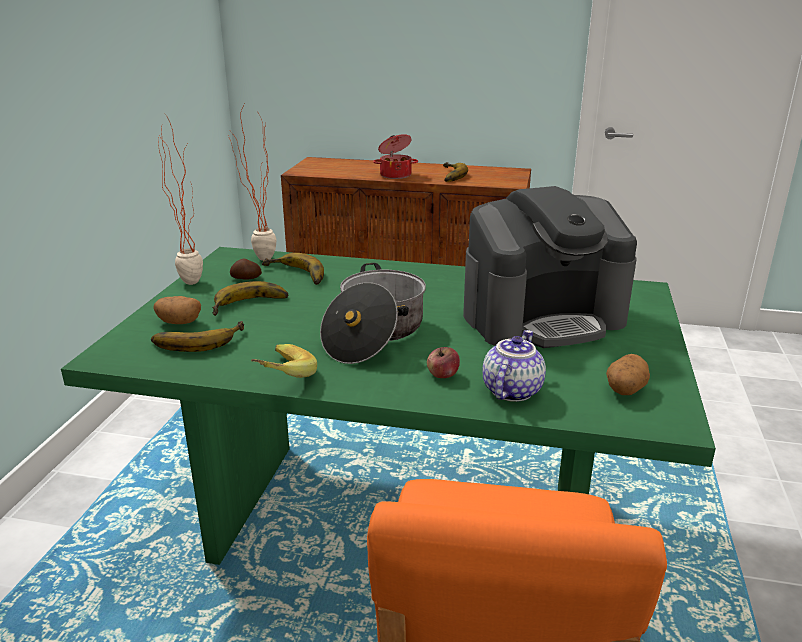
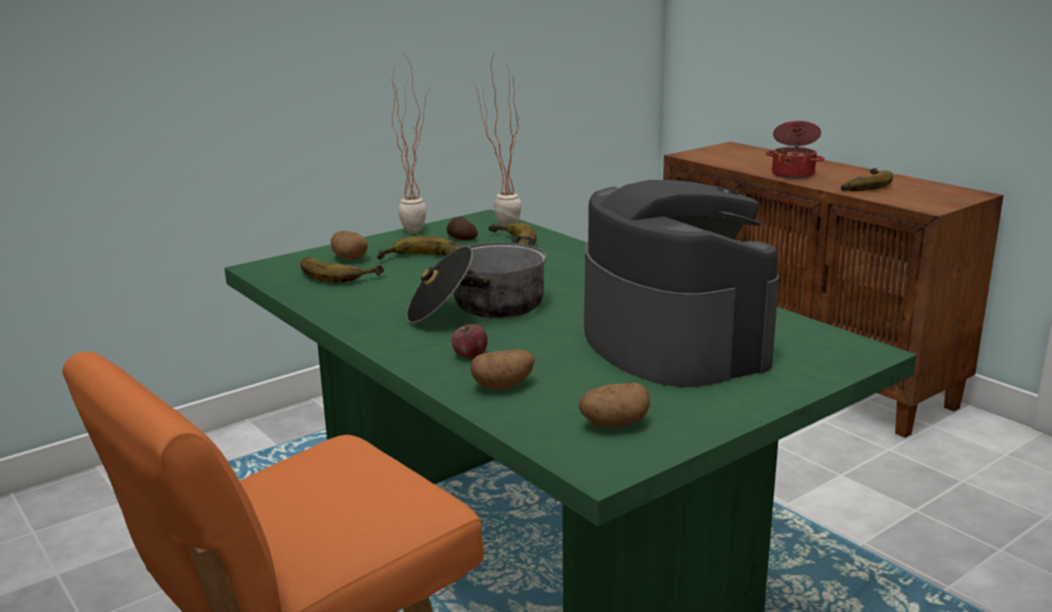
camera: 40 degrees right, 5 degrees down
banana [251,344,317,378] -> none
coffee machine [463,186,637,348] -> coffee machine turned 135 degrees counterclockwise [584,180,779,387]
teapot [483,330,546,402] -> potato [471,349,535,390]

